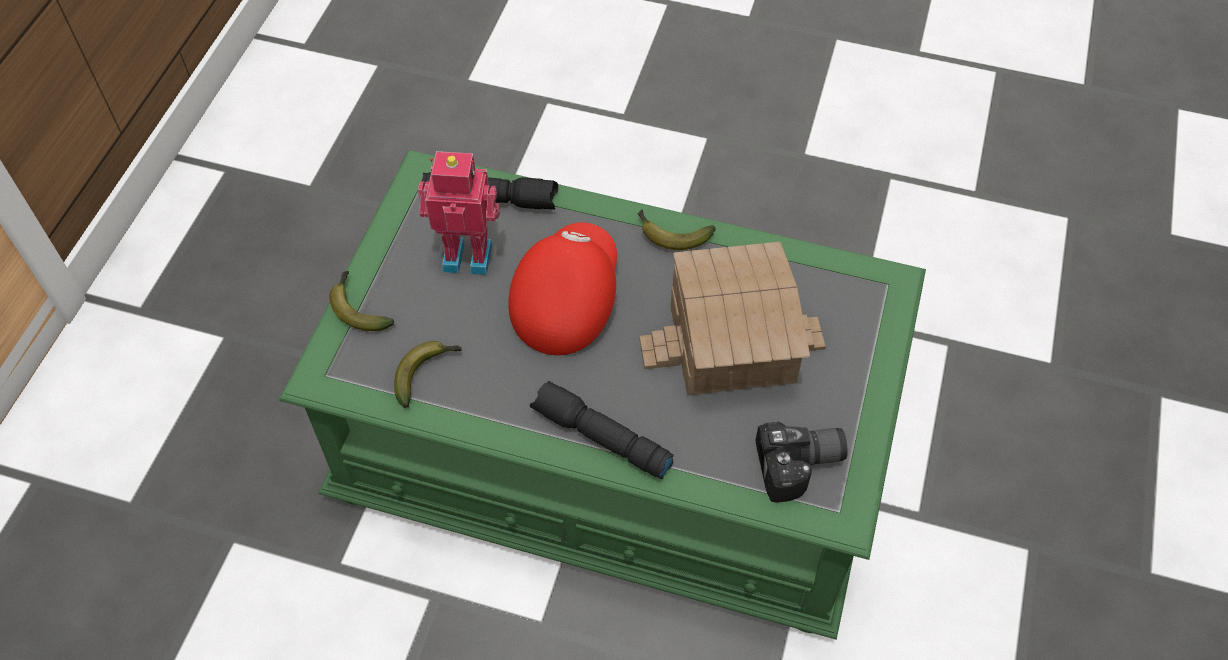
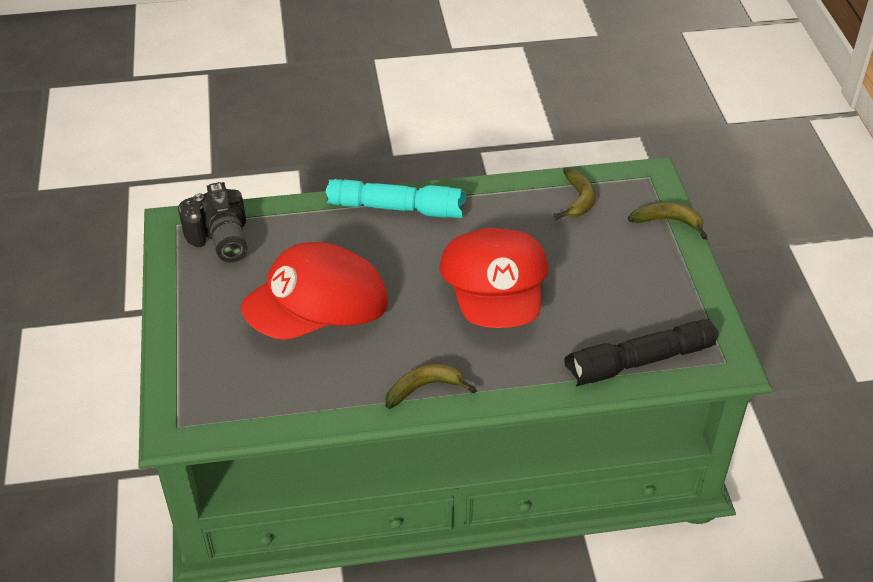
camera: 155 degrees right, 10 degrees down
toy robot [418,151,500,275] -> none
black flashlight [530,381,674,479] -> turquoise flashlight [326,179,466,218]
toy house [639,242,826,395] -> red cap [241,242,388,339]
camera [756,422,848,503] -> camera turned 75 degrees counterclockwise [178,182,247,263]

